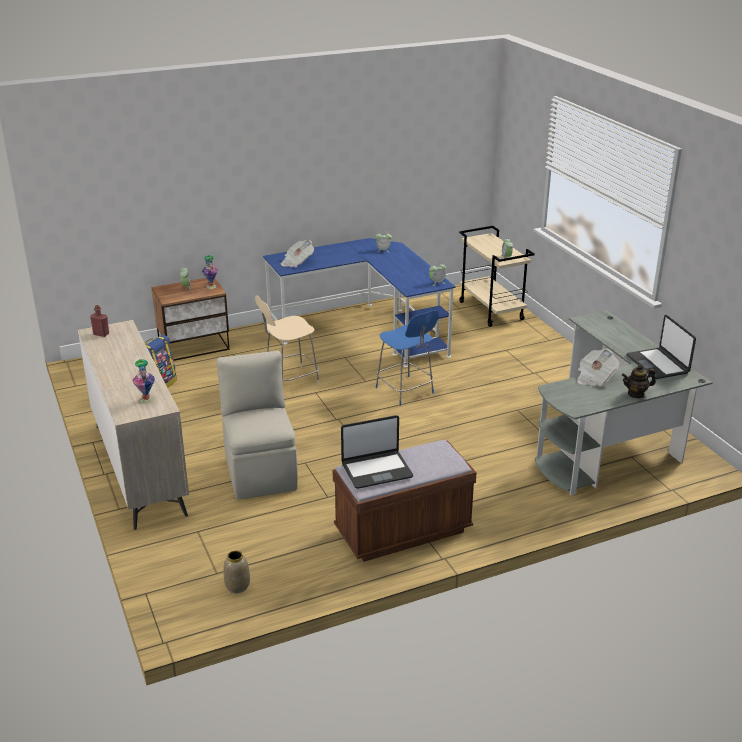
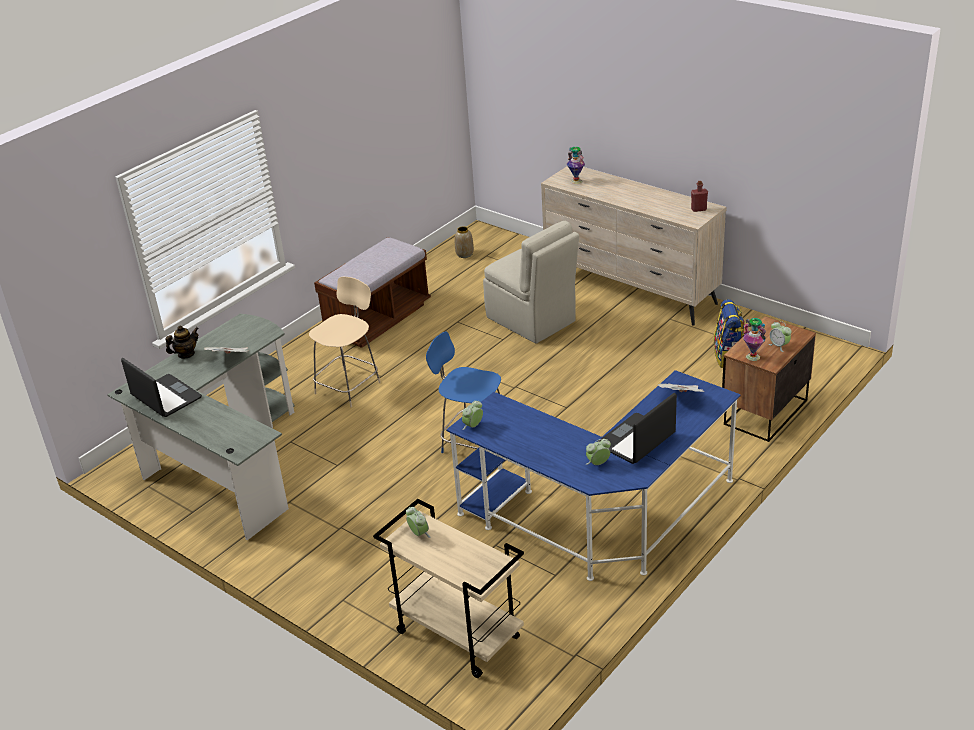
camera: 155 degrees right, 5 degrees up
beige chair [255,296,320,385] -> beige chair moved to [309,277,381,407]
laptop [341,415,413,489] -> laptop moved to [597,393,677,464]

